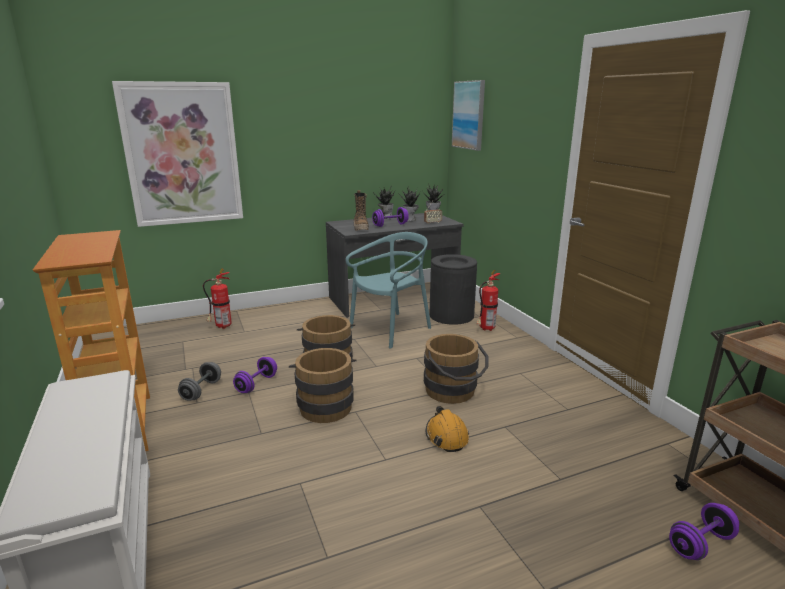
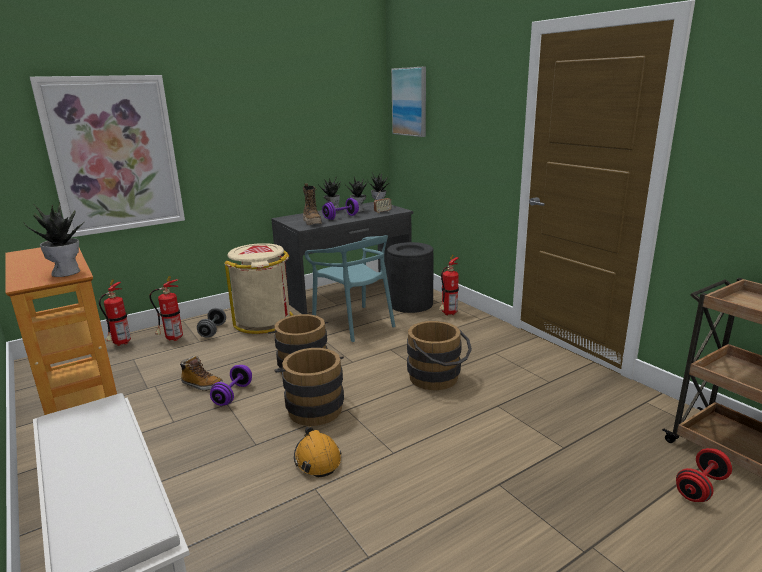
camera: 10 degrees left, 0 degrees up
grey dumbbell [178,362,221,401] -> grey dumbbell moved to [197,308,226,337]
turquoise chair [345,232,431,349] -> turquoise chair turned 105 degrees clockwise [305,235,395,342]
orange hard hat [426,406,469,452] -> orange hard hat moved to [294,426,342,478]
purple dumbbell [669,503,739,560] -> red dumbbell [676,448,732,502]
none -> potted plant [24,203,85,277]
none -> fire extinguisher [99,280,131,346]
none -> boot [180,356,223,391]
none -> beige trash can [224,243,293,334]

